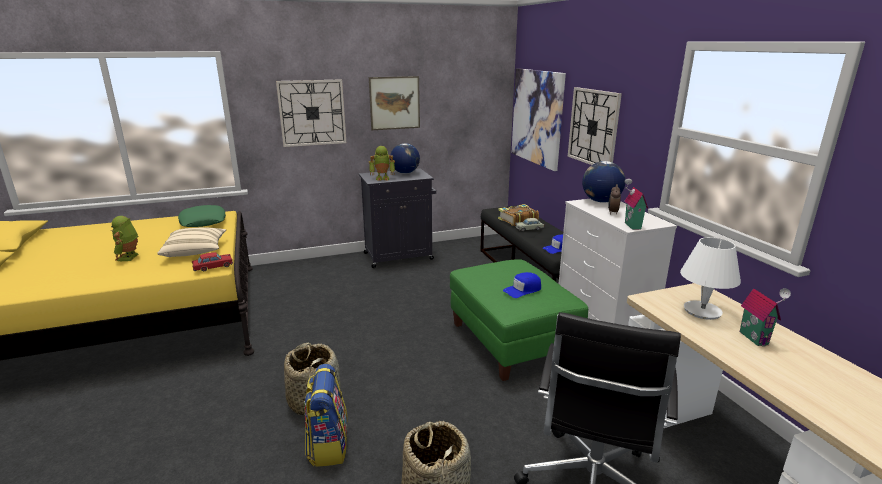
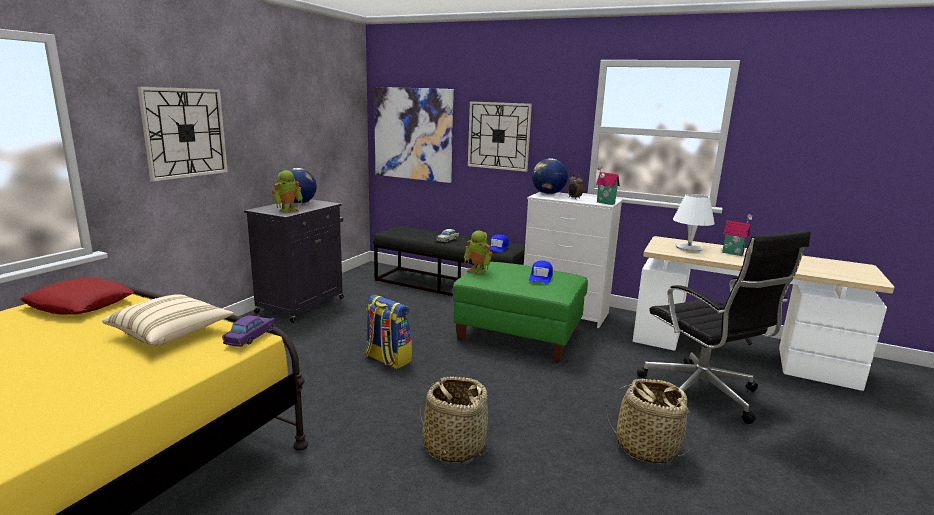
camera: 45 degrees left, 5 degrees down
toy robot [111,216,139,261] -> toy robot moved to [464,231,493,274]
green pillow [178,205,226,227] -> red pillow [19,278,134,315]
red toy car [192,252,233,271] -> purple toy car [222,315,275,347]
backpack [304,364,348,467] -> backpack moved to [366,295,412,369]
picture [369,76,420,130] -> none
book [498,204,539,226] -> none

